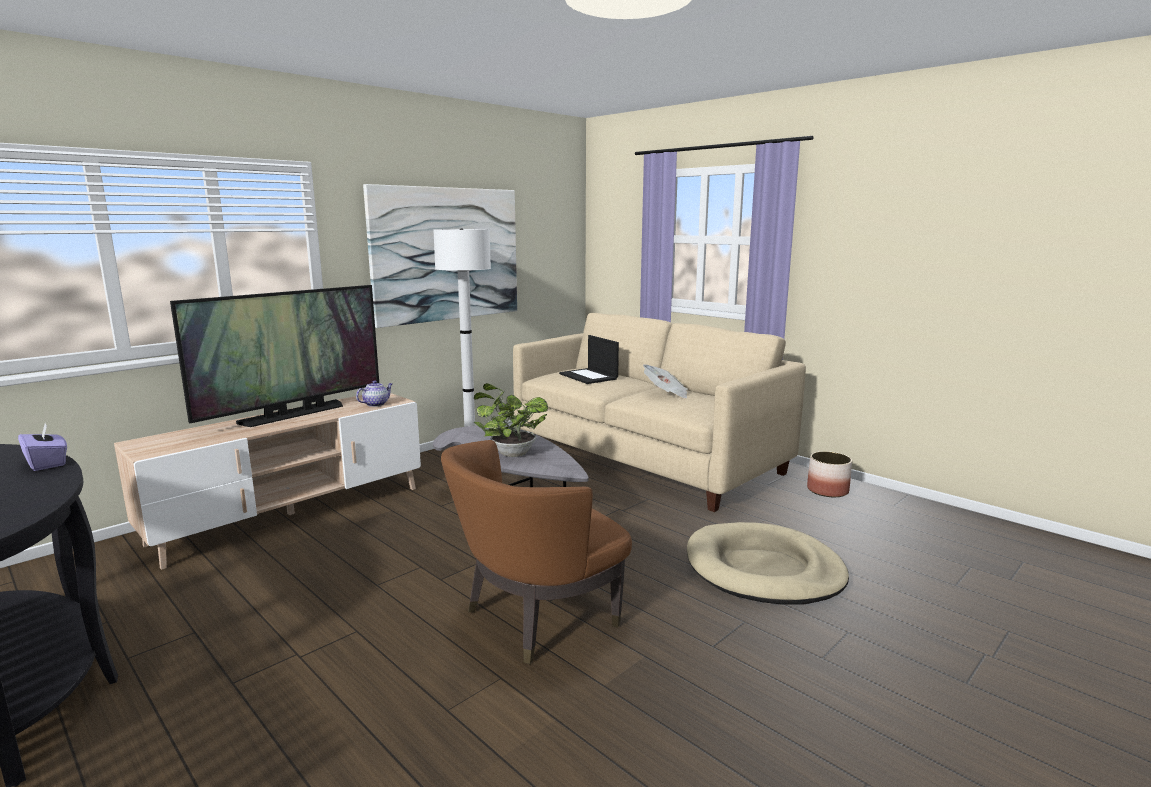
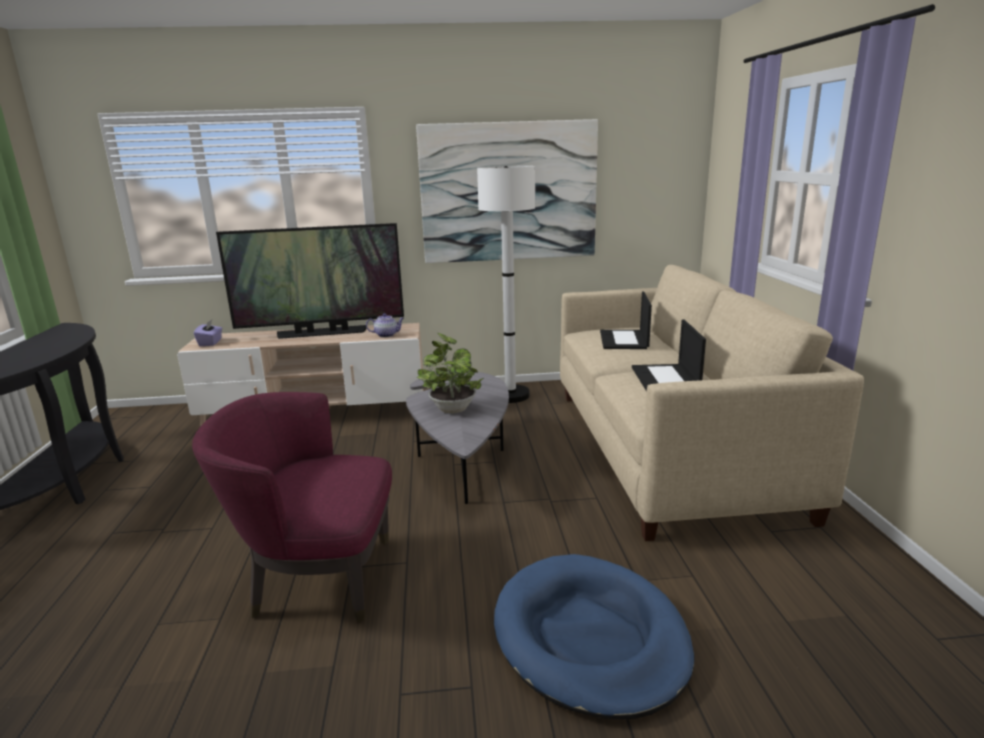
camera: 40 degrees right, 5 degrees up
purple tissue box [18,423,67,471] -> purple tissue box moved to [194,320,222,346]
brown armchair [441,440,632,664] -> purple armchair [192,392,392,623]
newspaper [643,364,688,398] -> laptop [632,319,706,392]
beige dog bed [687,522,849,604] -> blue dog bed [494,554,694,719]
planter [807,451,852,497] -> none

